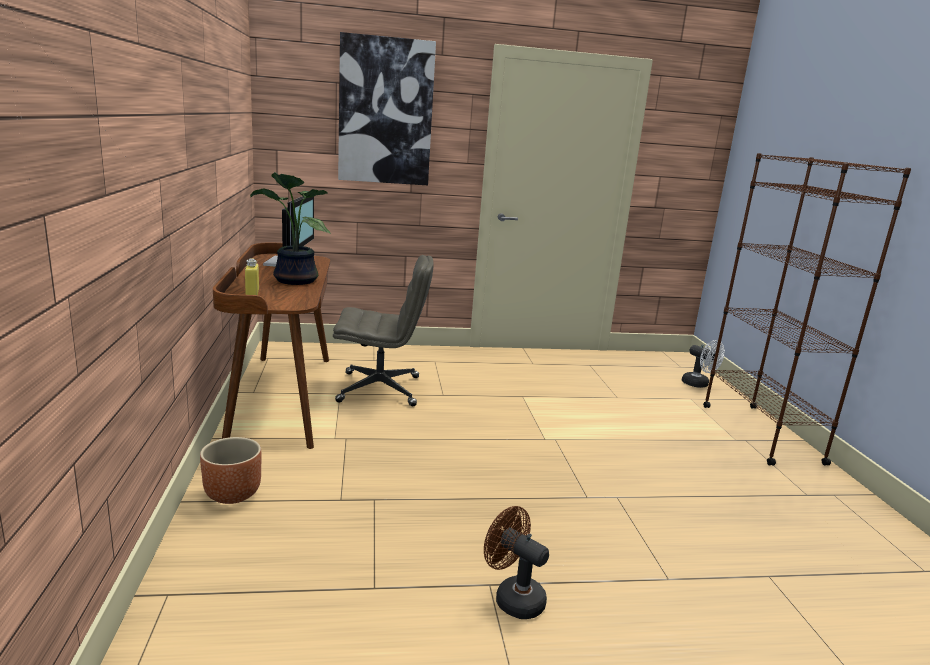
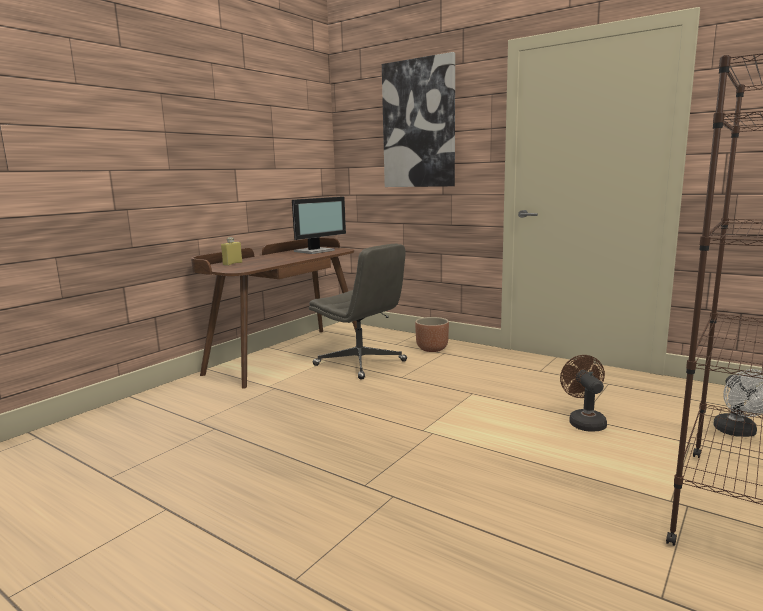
camera: 45 degrees right, 5 degrees down
brown planter [200,437,262,504] -> brown planter moved to [415,317,449,352]
potted plant [250,172,331,285] -> none
brown fan [484,506,549,619] -> brown fan moved to [560,355,607,432]

